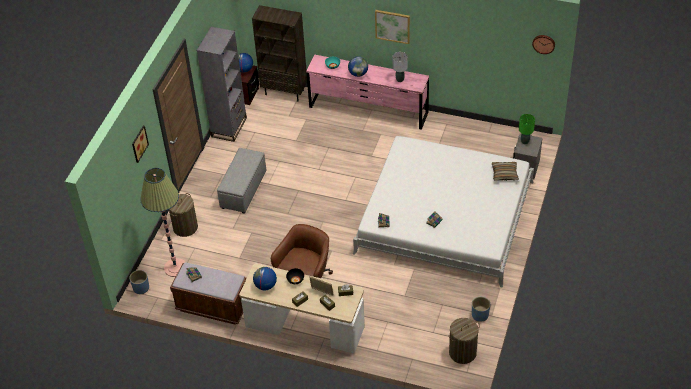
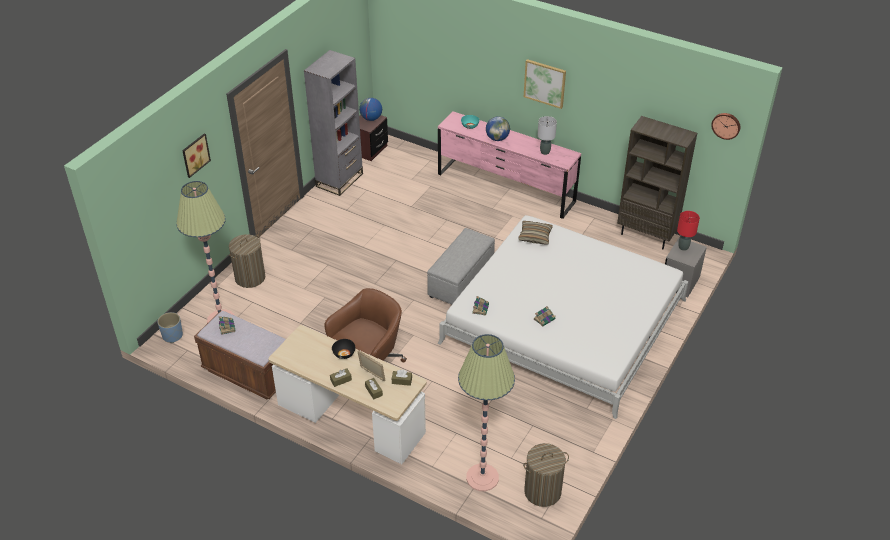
camera: 10 degrees right, 5 degrees down
grey ottoman [217,148,266,214] -> grey ottoman moved to [427,228,495,305]
brown bookcase [252,5,307,101] -> brown bookcase moved to [617,116,697,249]
globe [253,267,277,290] -> none
blue planter [472,297,490,322] -> none
pillow [492,162,519,181] -> pillow moved to [518,221,553,244]
green table lamp [519,114,535,144] -> red table lamp [677,211,700,251]
none -> floor lamp [458,334,515,491]

